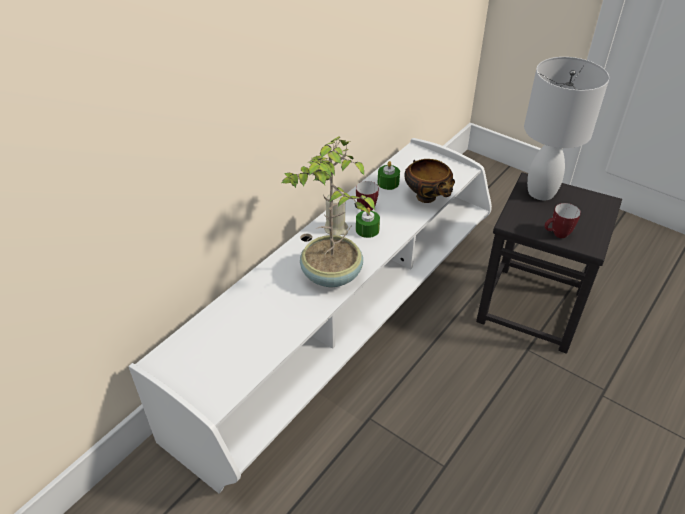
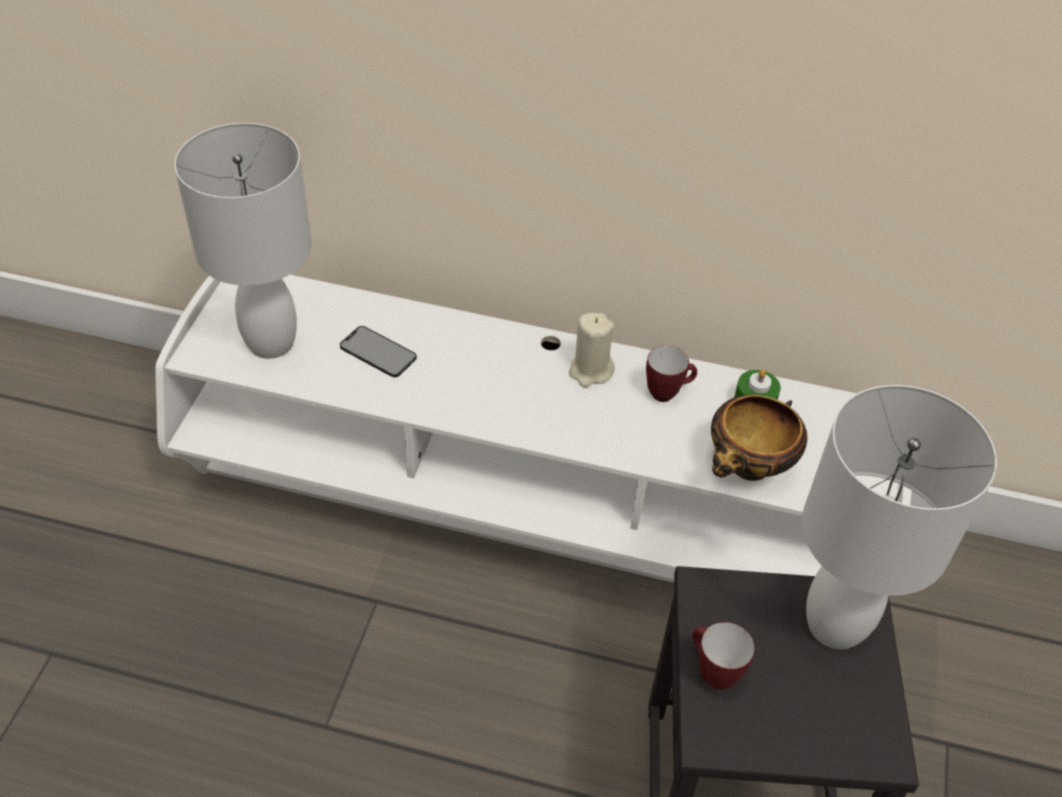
camera: 65 degrees right, 5 degrees up
potted plant [281,136,375,287] -> none
green candle [356,207,380,238] -> none
none -> white table lamp [174,123,312,359]
none -> phone [340,326,417,377]

